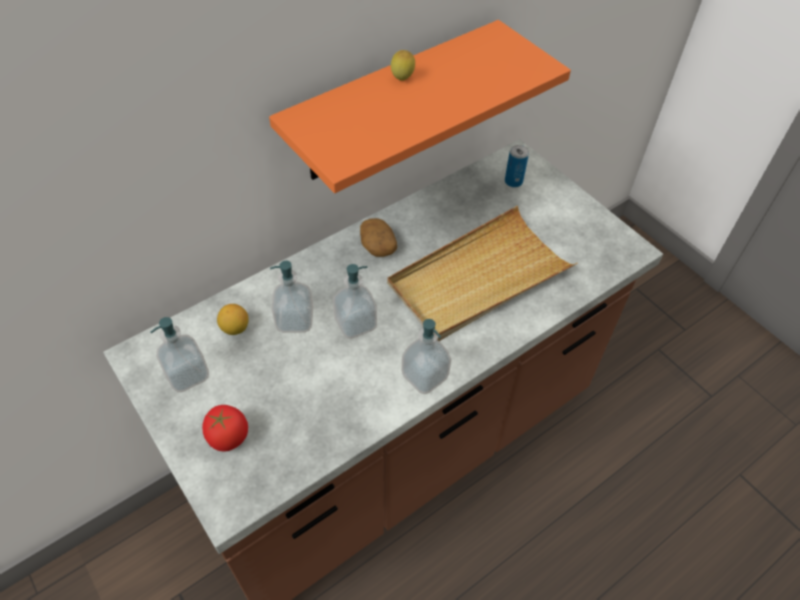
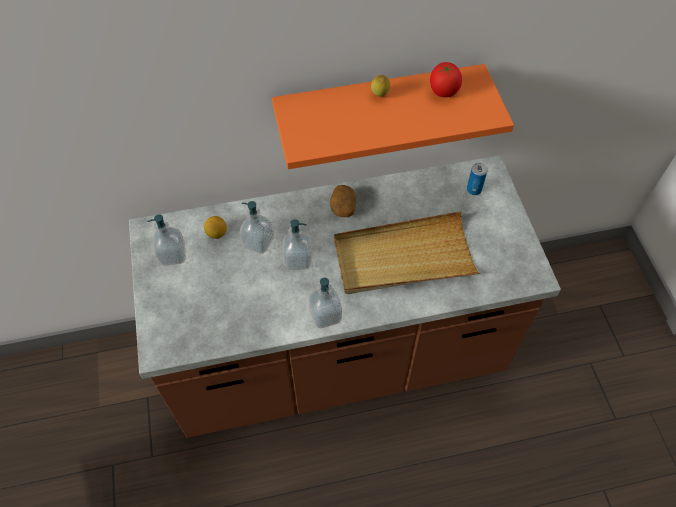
camera: 25 degrees right, 5 degrees up
tomato [202,405,248,452] -> tomato moved to [430,62,462,97]

